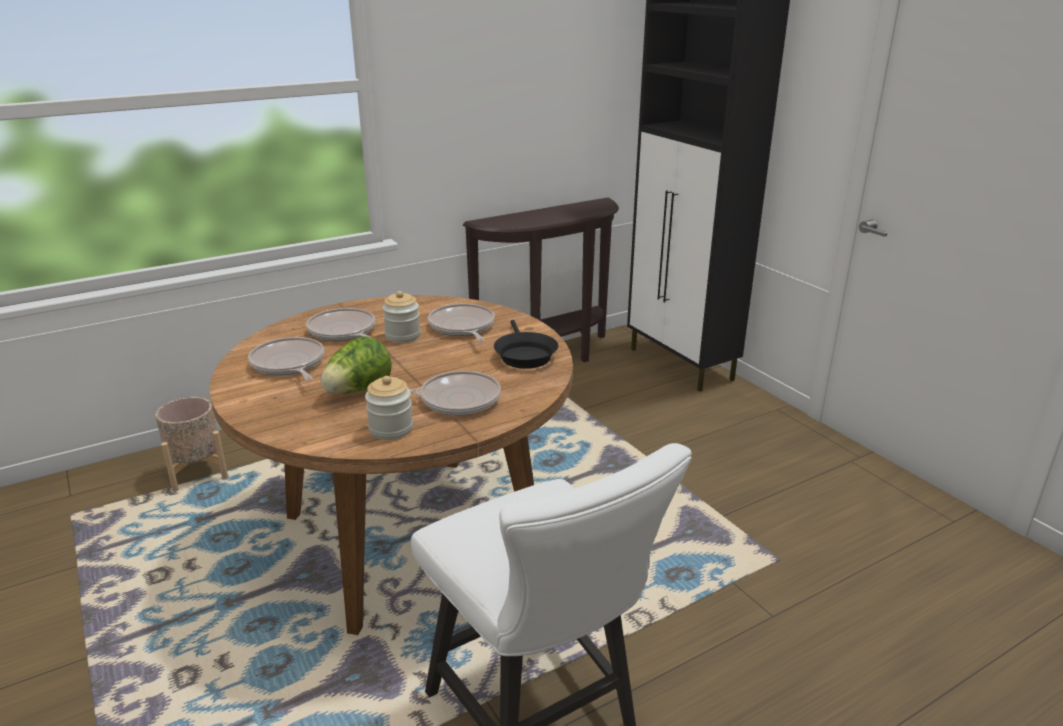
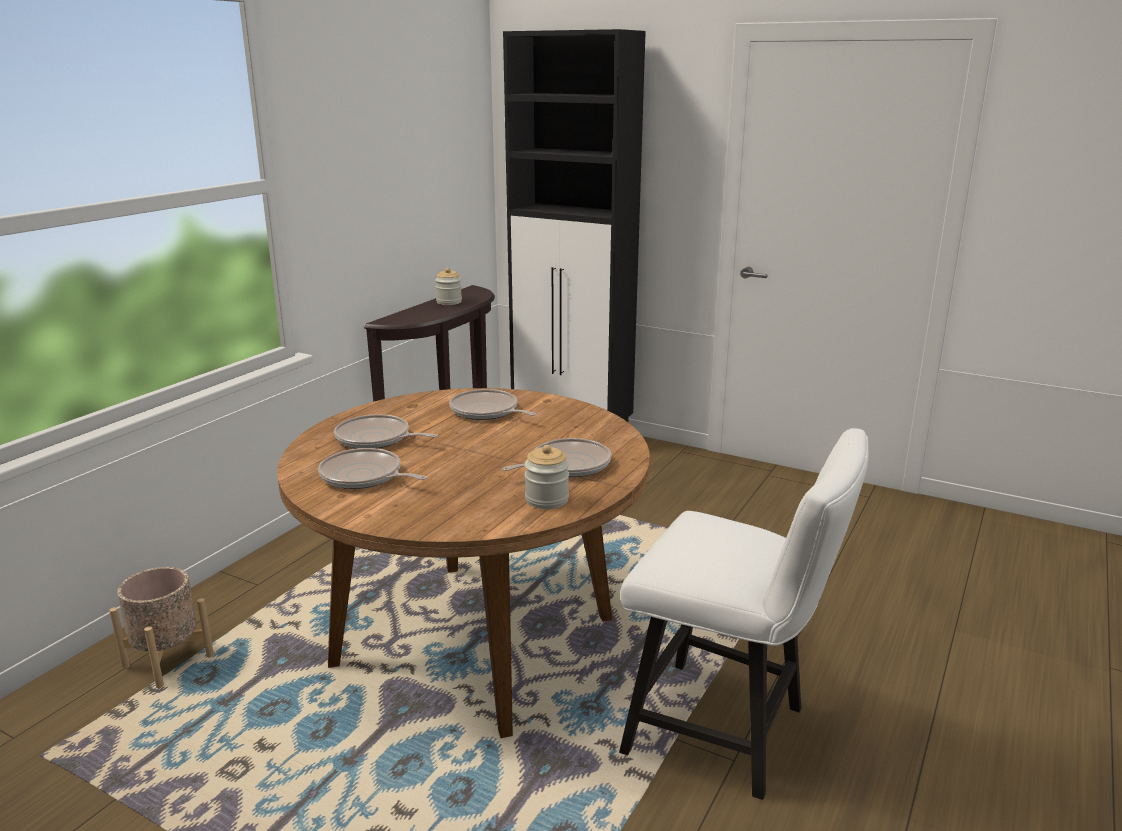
camera: 30 degrees left, 5 degrees down
lettuce [321,336,392,394] -> none
jar [382,291,421,343] -> jar moved to [435,268,462,305]
black frying pan [494,320,558,369] -> none

